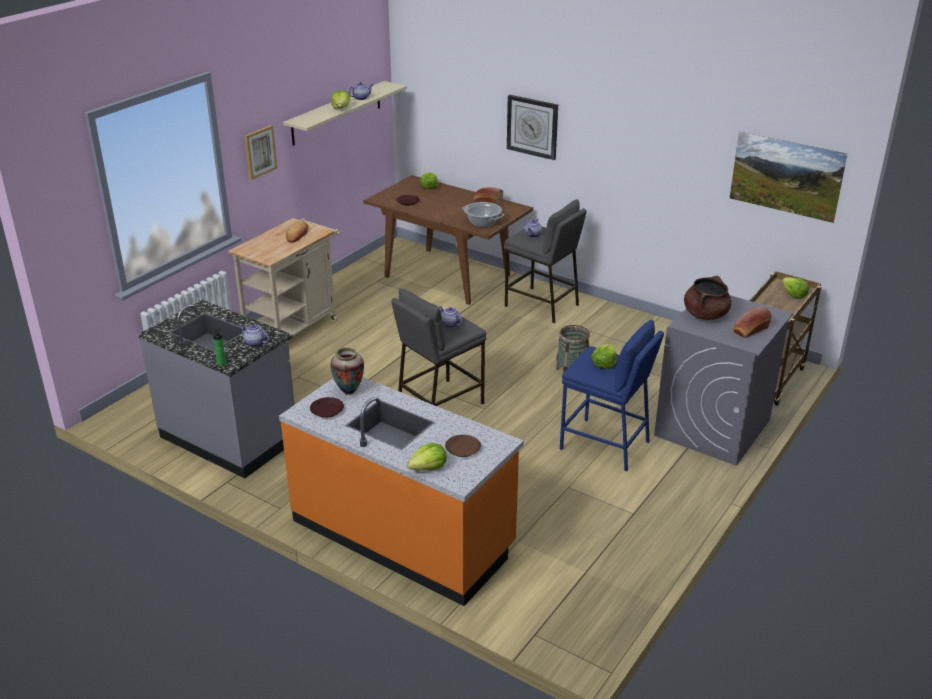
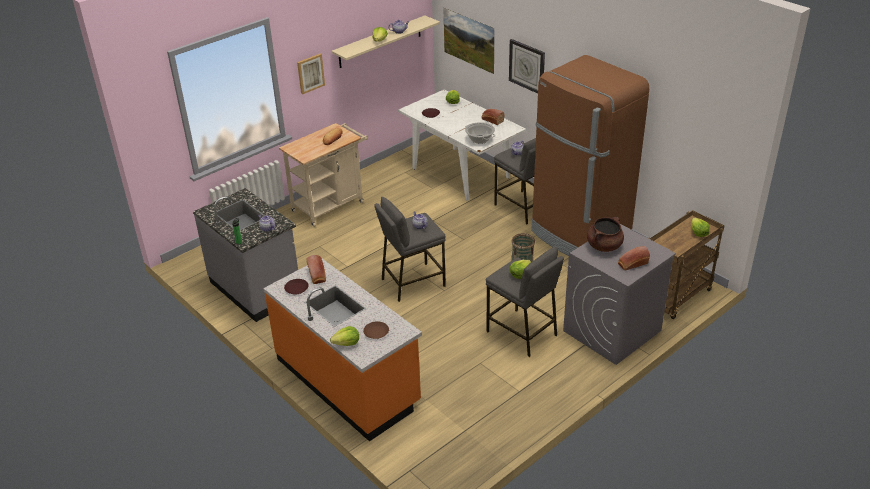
camera: 15 degrees right, 5 degrees up
vase [330,347,364,395] -> bread [306,255,326,284]
brown dining table [363,175,533,305] -> white dining table [398,89,526,201]
blue stool [560,320,664,471] -> grey stool [486,246,564,357]
picture [730,132,848,223] -> picture moved to [444,8,495,74]
none -> brown fridge [531,55,649,256]

